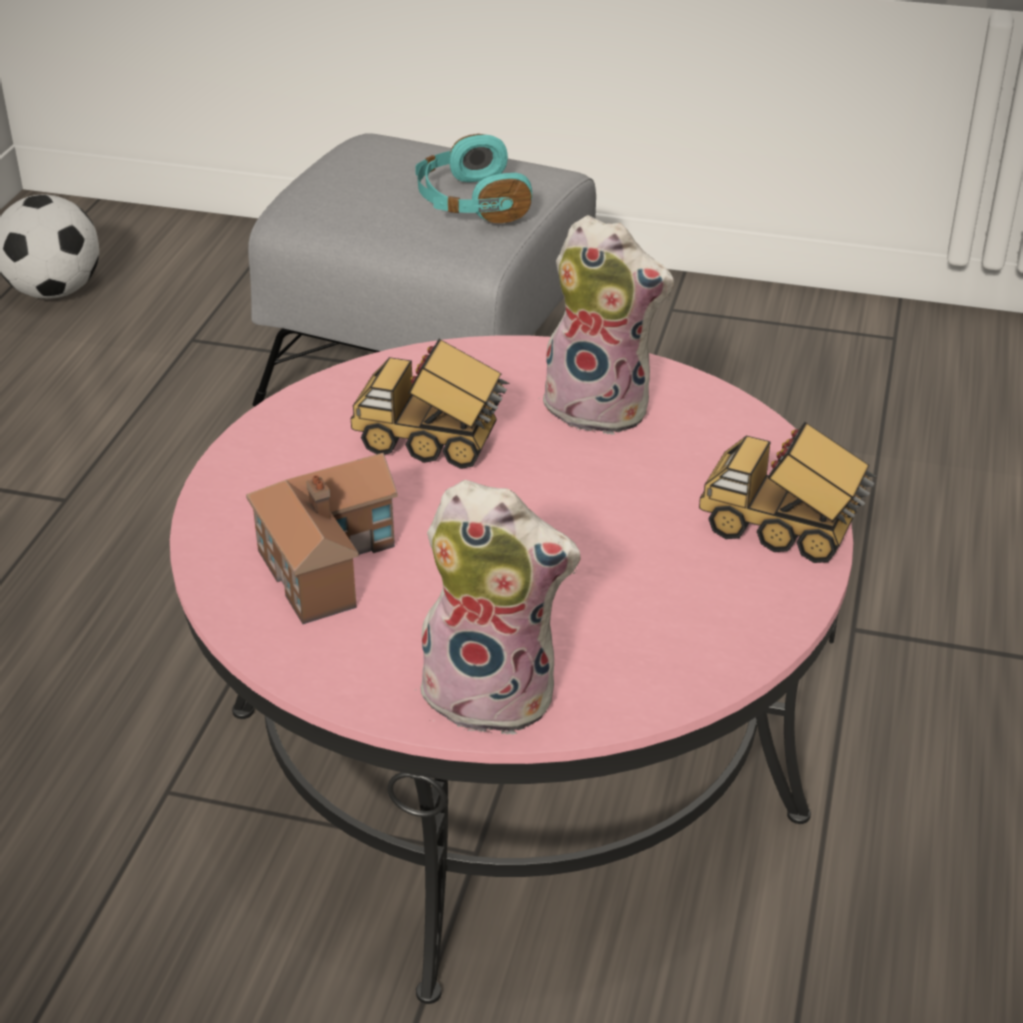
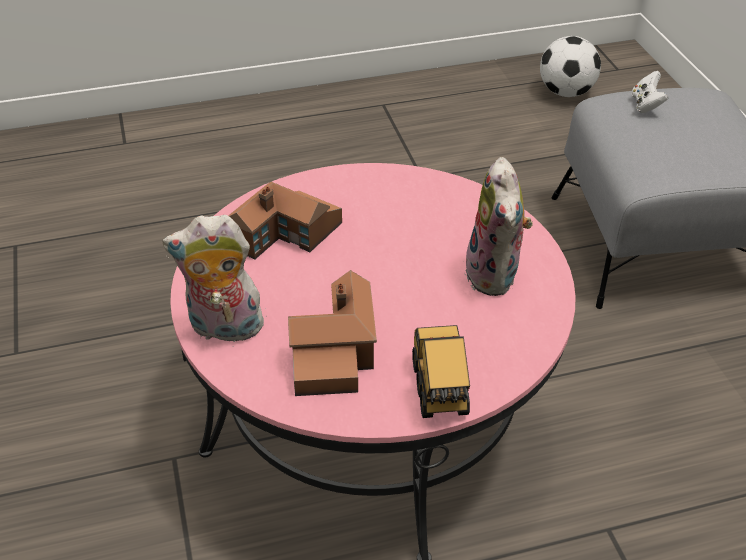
camera: 60 degrees right, 5 degrees up
toy truck [351,339,510,469] -> none
plush toy [415,480,580,735] -> plush toy turned 105 degrees clockwise [162,215,266,344]
turquoise headphones [416,134,532,223] -> none
none -> toy house [288,270,377,396]
none -> white game controller [632,71,668,113]

